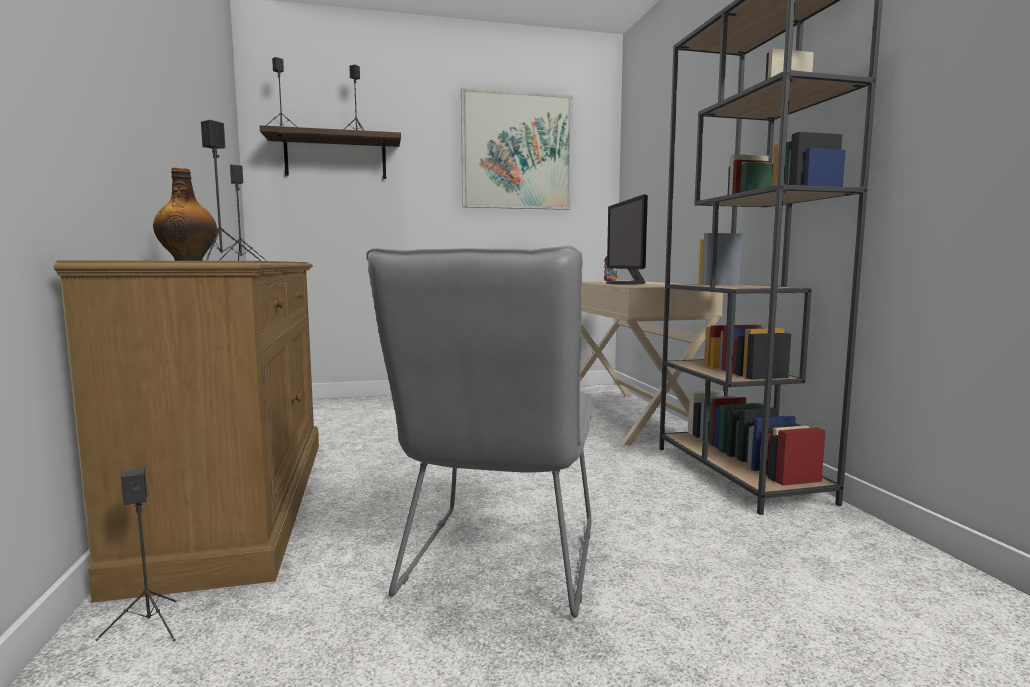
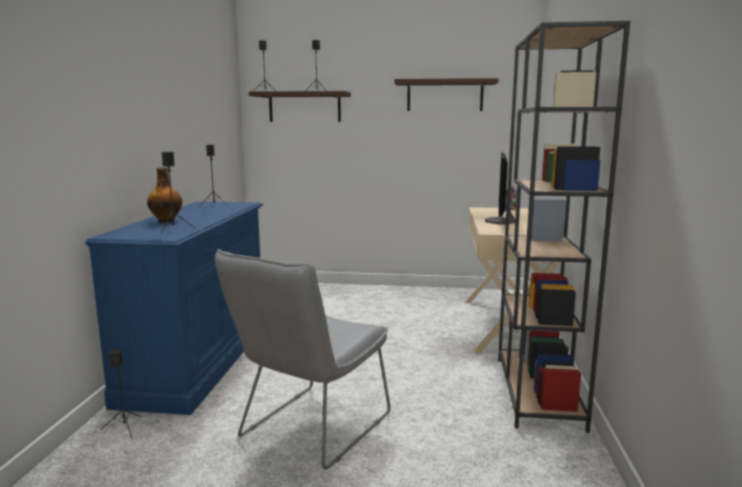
camera: 20 degrees right, 5 degrees up
brown cabinet [53,261,319,603] -> blue cabinet [85,201,263,415]
picture [461,88,573,210] -> shelf [395,78,498,111]

